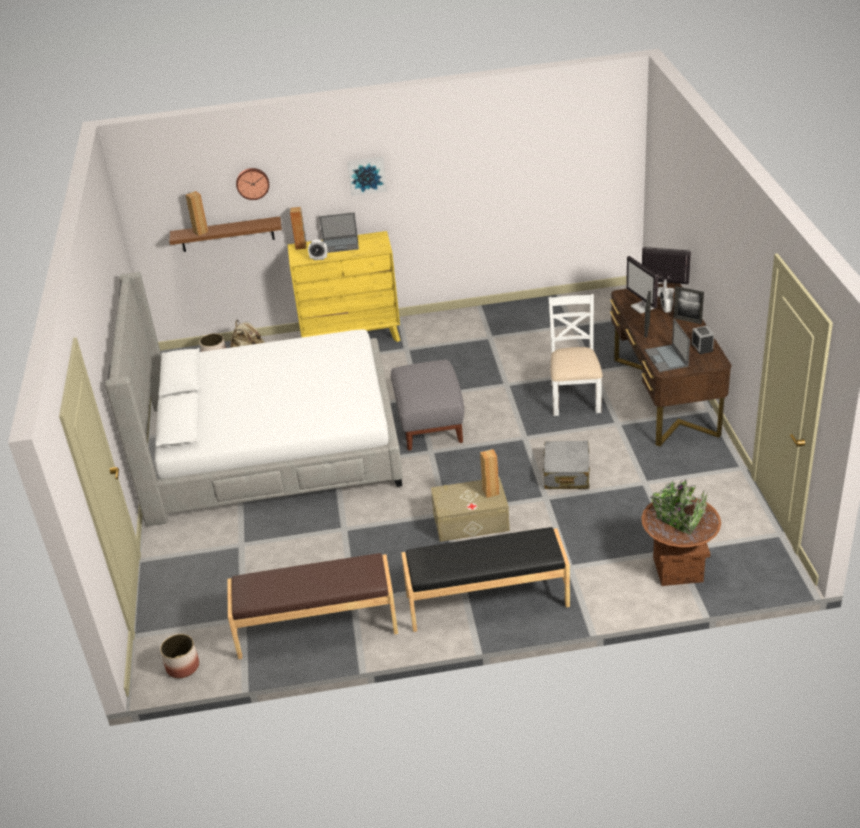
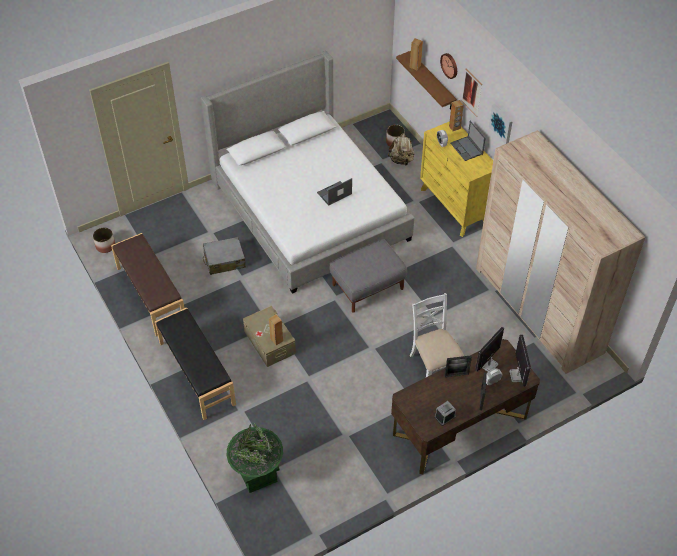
camera: 65 degrees right, 15 degrees up
grey suitcase [543,441,590,489] -> grey suitcase moved to [203,237,246,275]
white chair [548,294,603,416] -> white chair turned 90 degrees counterclockwise [410,293,464,377]
brown planter [641,480,721,586] -> green planter [227,423,283,493]
laptop [645,319,690,372] -> laptop moved to [317,178,352,206]
none -> picture [462,69,482,117]
none -> beige wardrobe [476,130,646,374]

